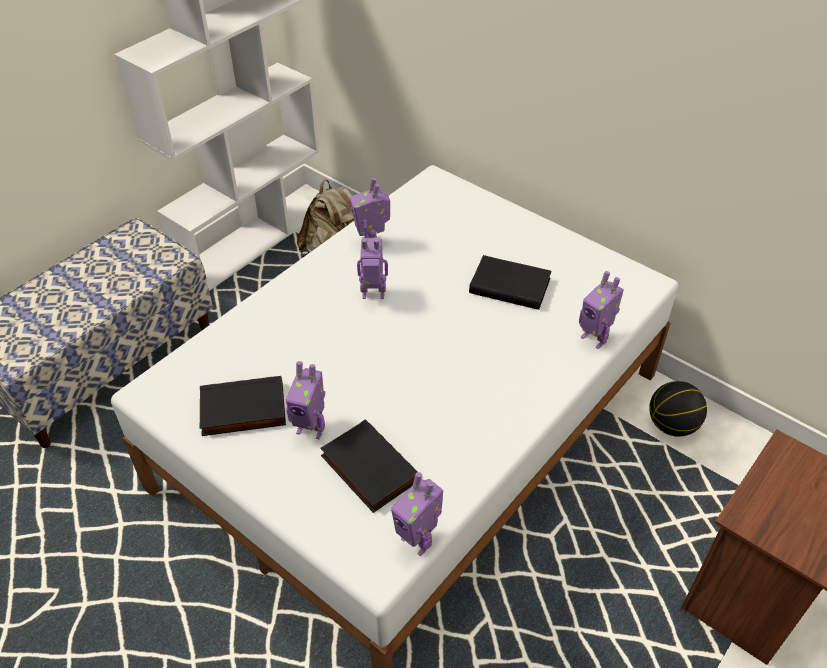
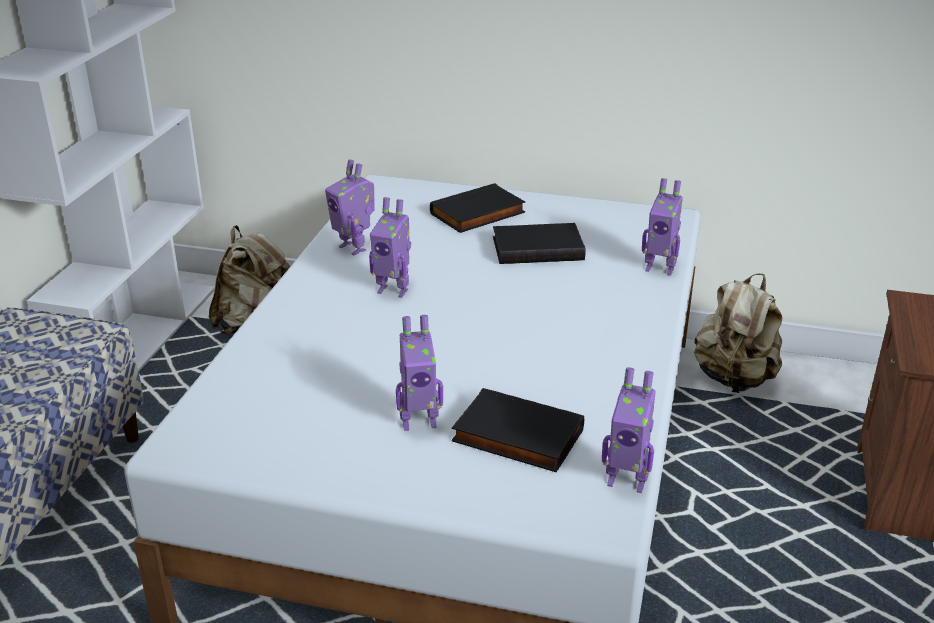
camera: 25 degrees left, 15 degrees down
black book [200,376,286,436] -> black book moved to [430,183,525,233]
toy robot [357,238,388,299] -> toy robot turned 135 degrees counterclockwise [369,197,411,298]
basketball [649,381,707,437] -> beige backpack [694,273,783,393]

